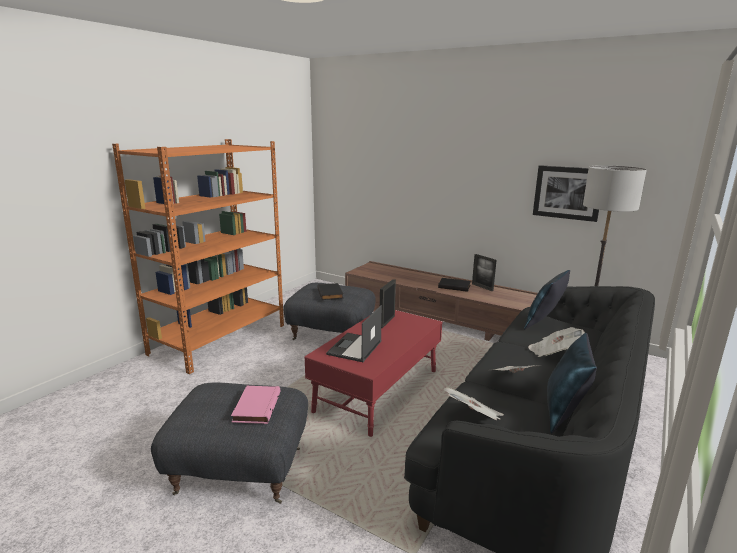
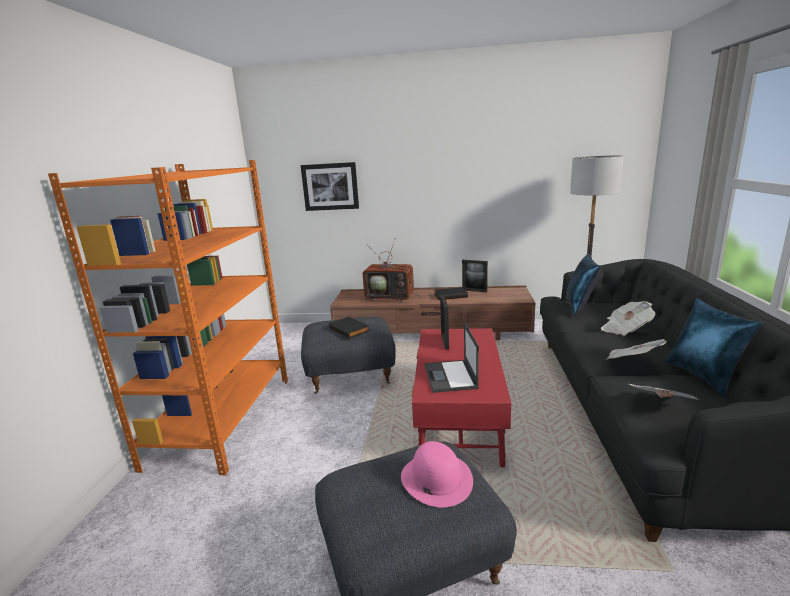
camera: 25 degrees left, 0 degrees up
pink book [231,386,280,424] -> pink hat [401,441,473,508]
picture [533,165,599,222] -> picture moved to [300,162,359,211]
none -> television [363,240,421,302]

